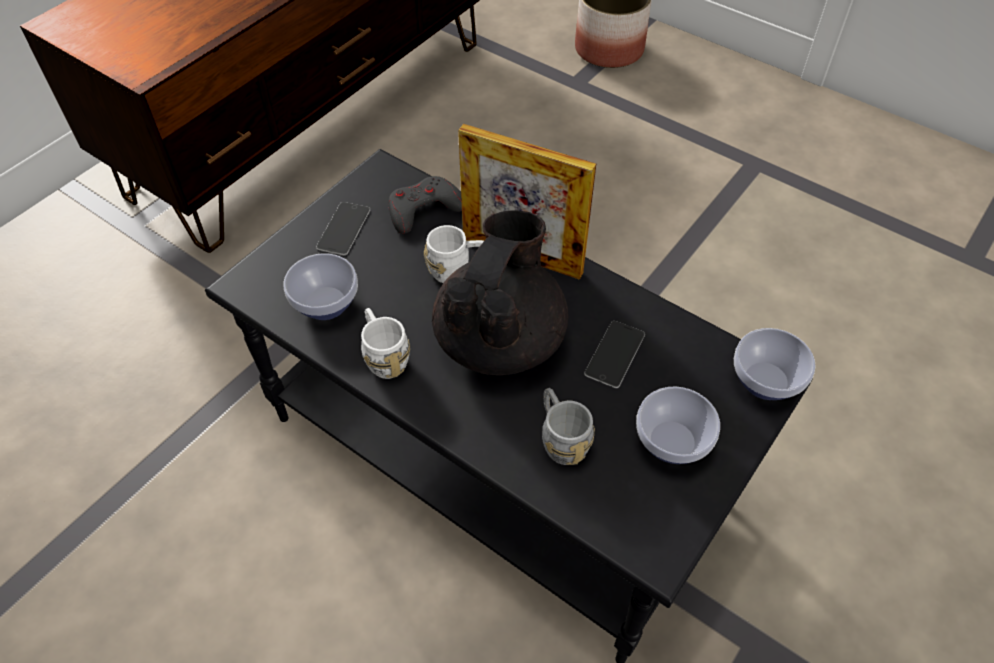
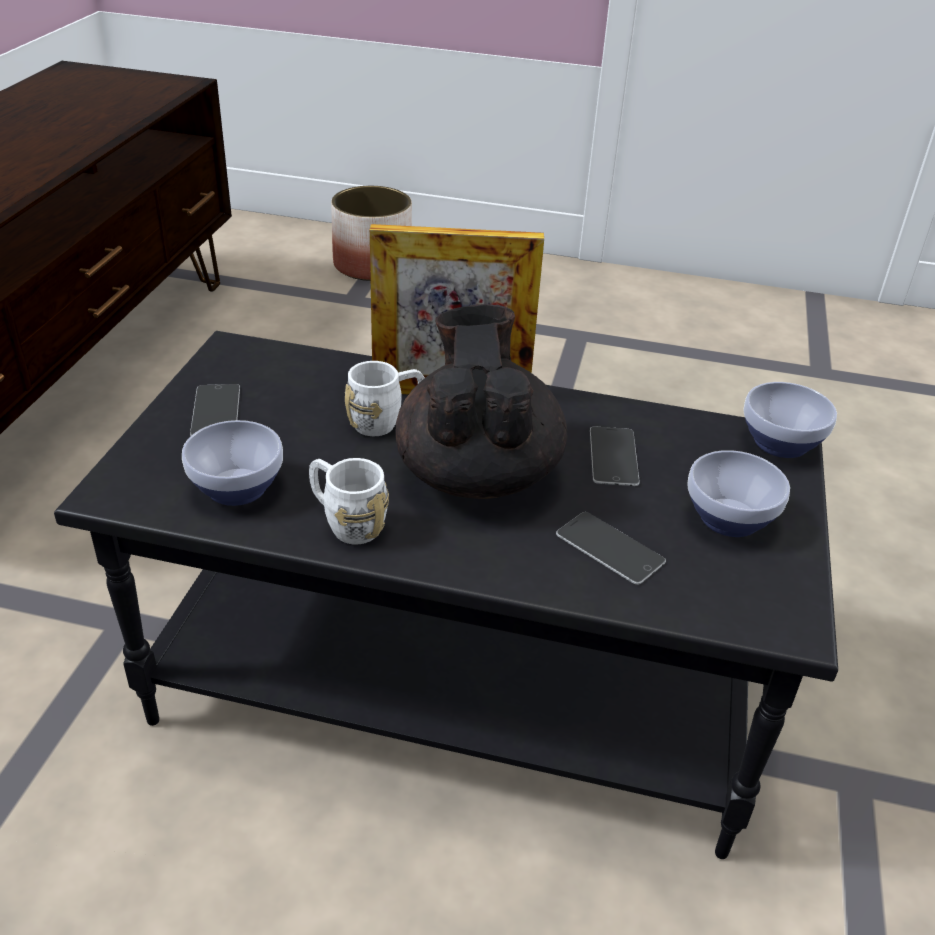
camera: 25 degrees left, 15 degrees down
grey game controller [388,176,462,234] -> none
grey mug [542,388,595,465] -> phone [556,512,666,585]

